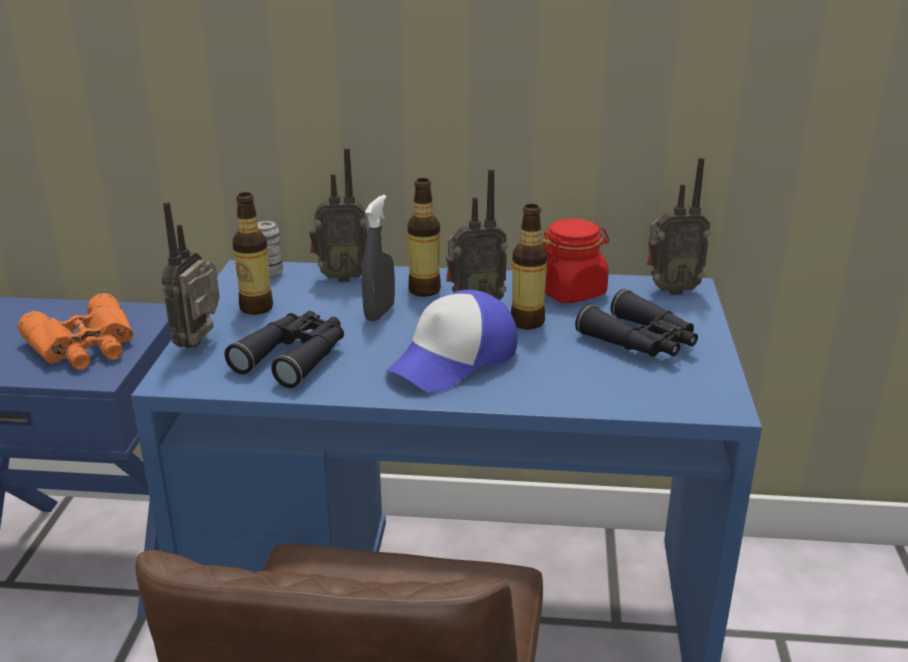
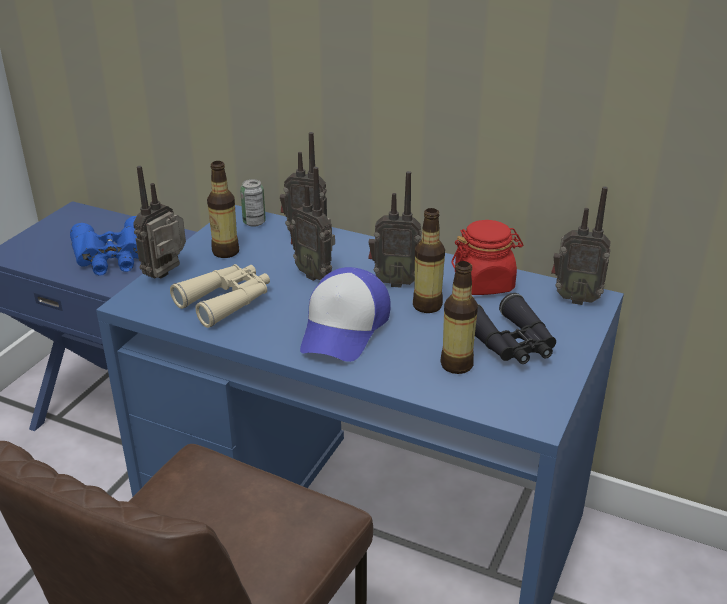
camera: 20 degrees right, 5 degrees up
orange binoculars [18,293,134,370] -> blue binoculars [70,216,139,276]
black binoculars [225,311,344,388] -> beige binoculars [170,264,270,328]
grey spray bottle [362,195,395,321] -> radio [289,167,335,281]
cap [385,290,518,393] -> cap turned 45 degrees counterclockwise [300,267,391,362]
bottle [408,178,441,297] -> bottle moved to [440,261,478,374]

